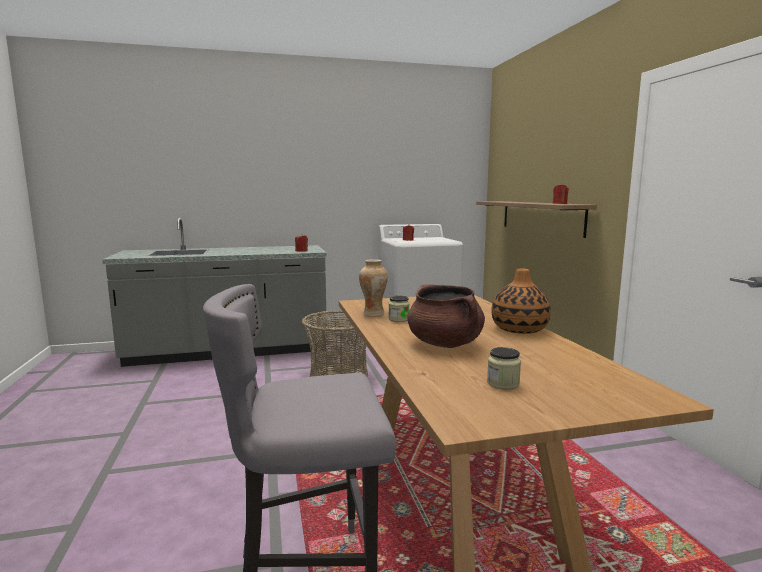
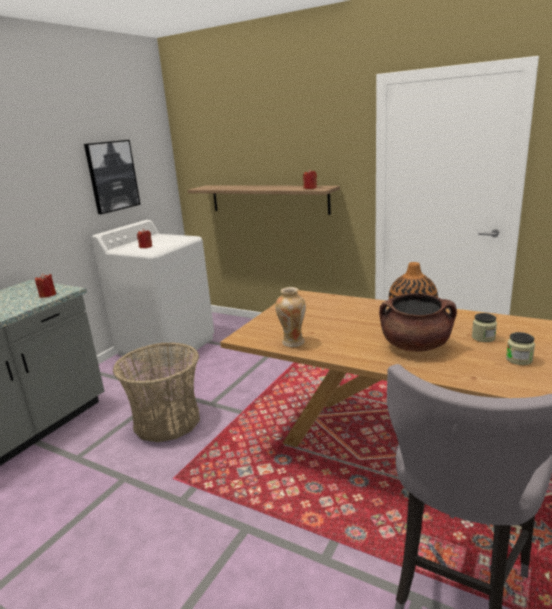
camera: 45 degrees left, 10 degrees up
jar [388,296,410,322] -> jar moved to [472,313,497,342]
none -> picture [84,140,141,214]

